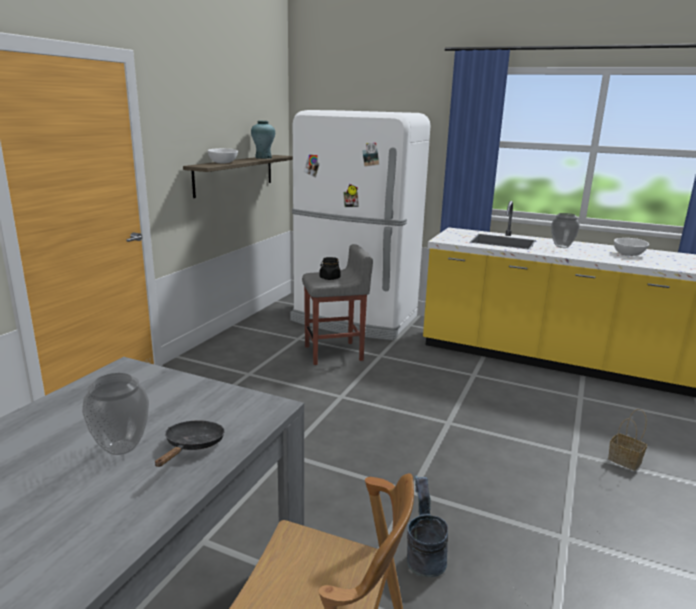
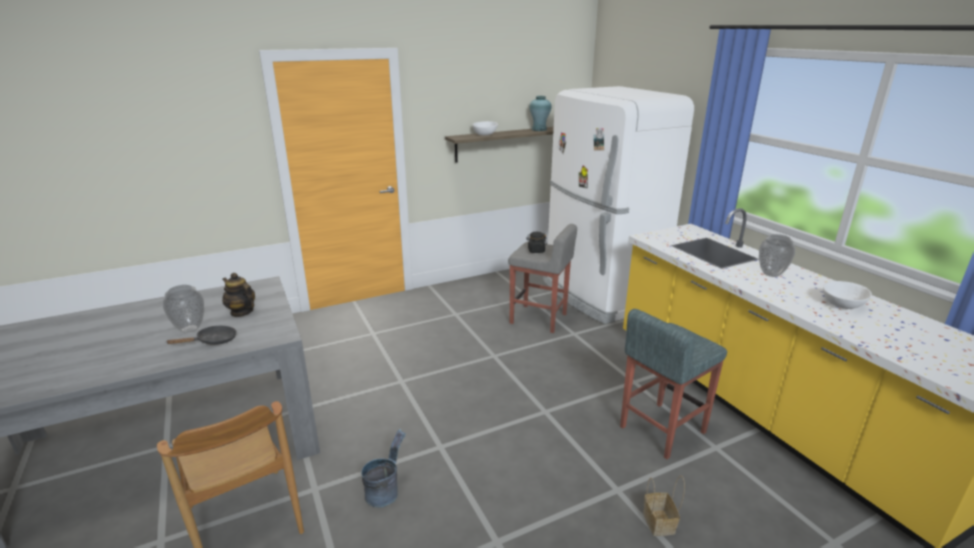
camera: 40 degrees right, 5 degrees up
none -> teapot [222,273,255,317]
none -> grey stool [620,309,727,459]

